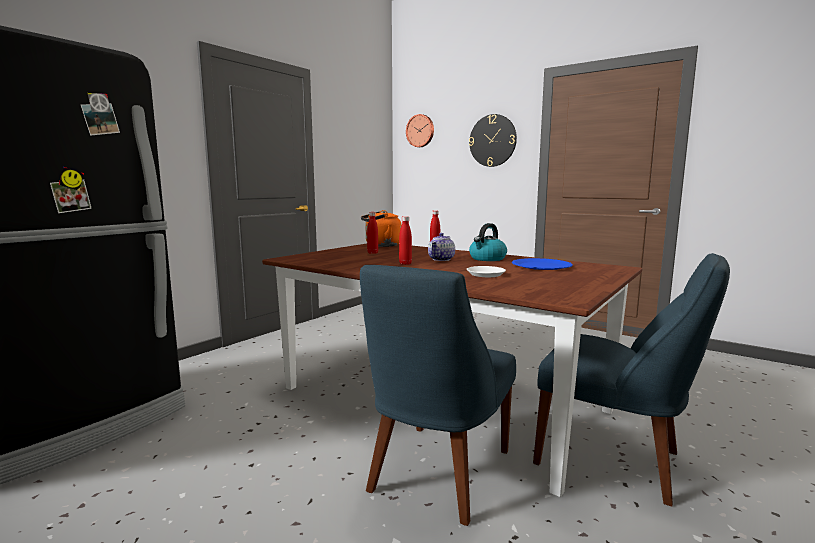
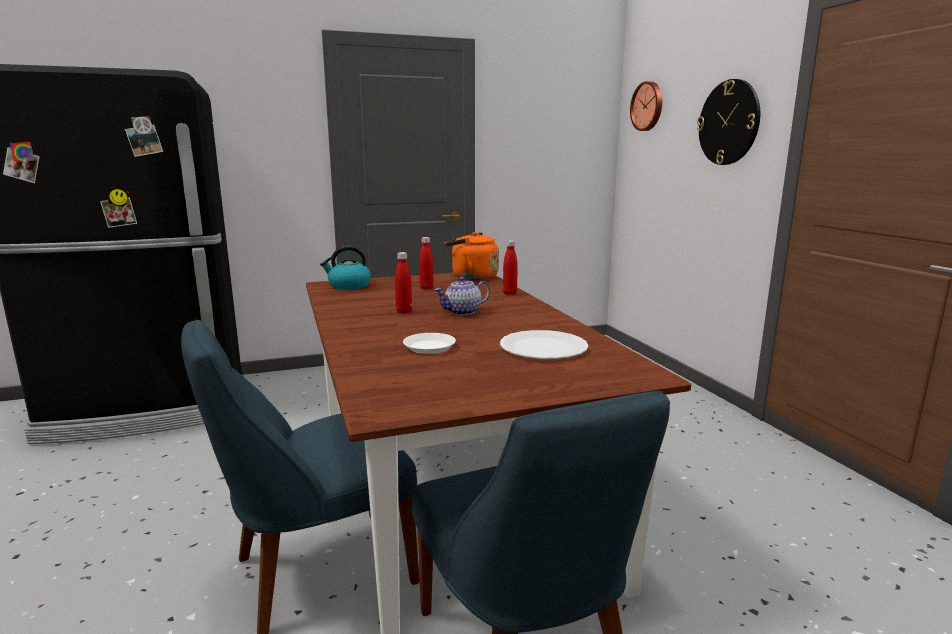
camera: 35 degrees right, 5 degrees up
kettle [469,223,507,261] -> kettle moved to [320,246,371,290]
blue plate [512,258,573,270] -> white plate [500,330,588,359]

